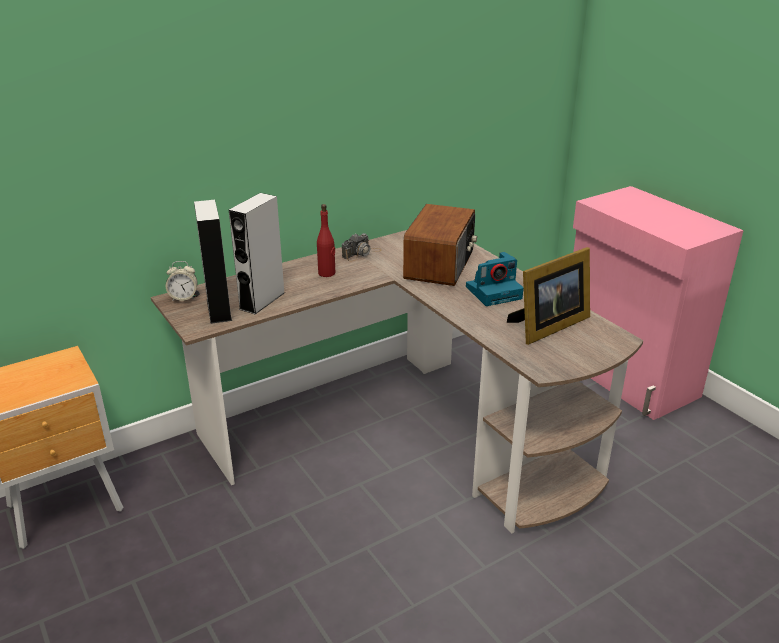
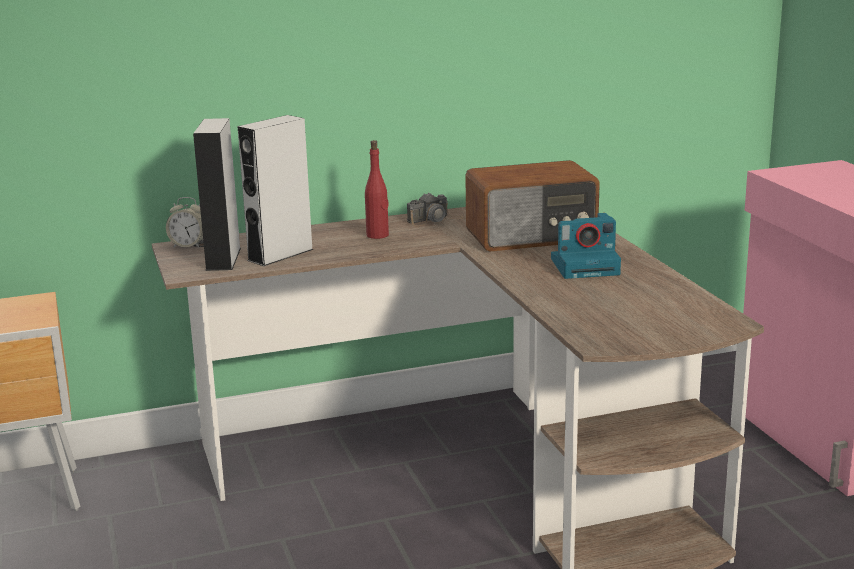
camera: 15 degrees right, 10 degrees down
radio [403,204,477,286] -> radio turned 45 degrees clockwise [465,160,600,251]
picture frame [507,247,590,345] -> none

